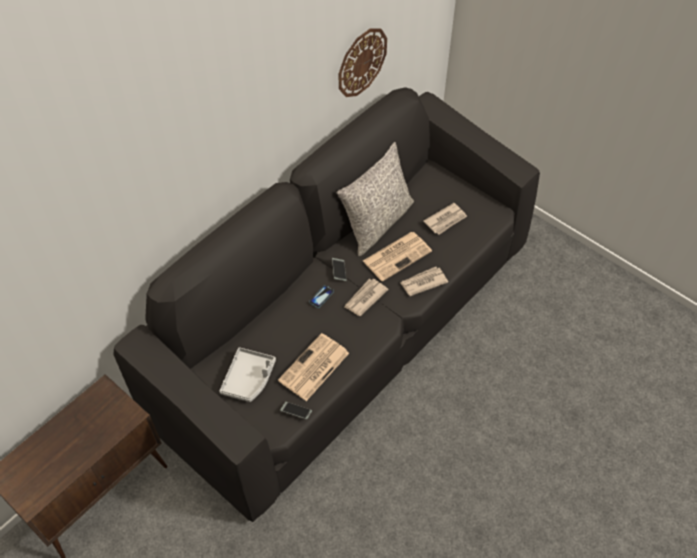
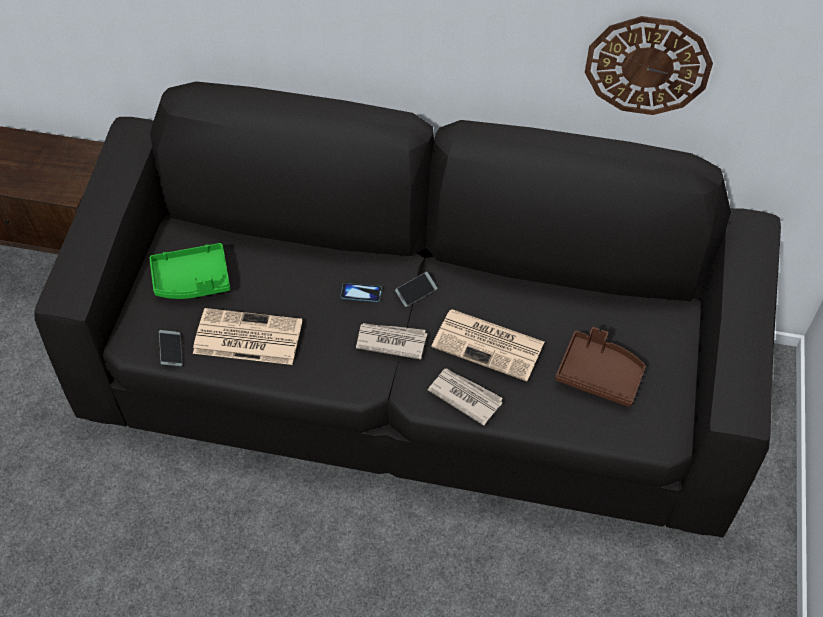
camera: 60 degrees right, 0 degrees up
grey tray [220,347,276,402] -> green tray [149,243,230,299]
grey pillow [337,142,414,256] -> none
newspaper [423,203,467,235] -> brown tray [555,327,646,407]

